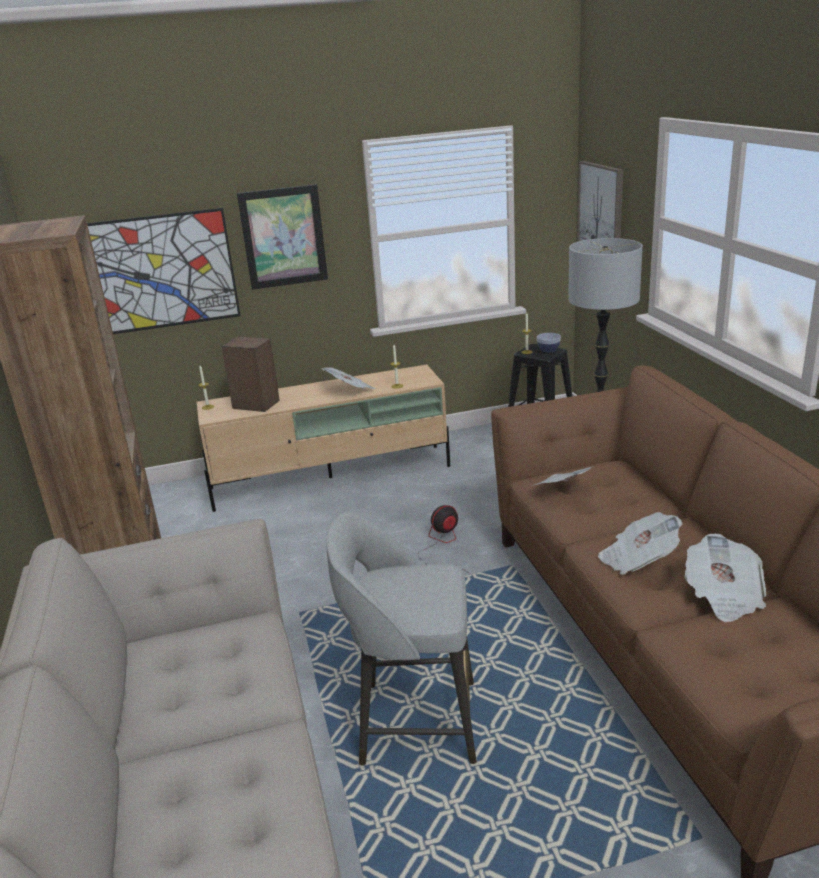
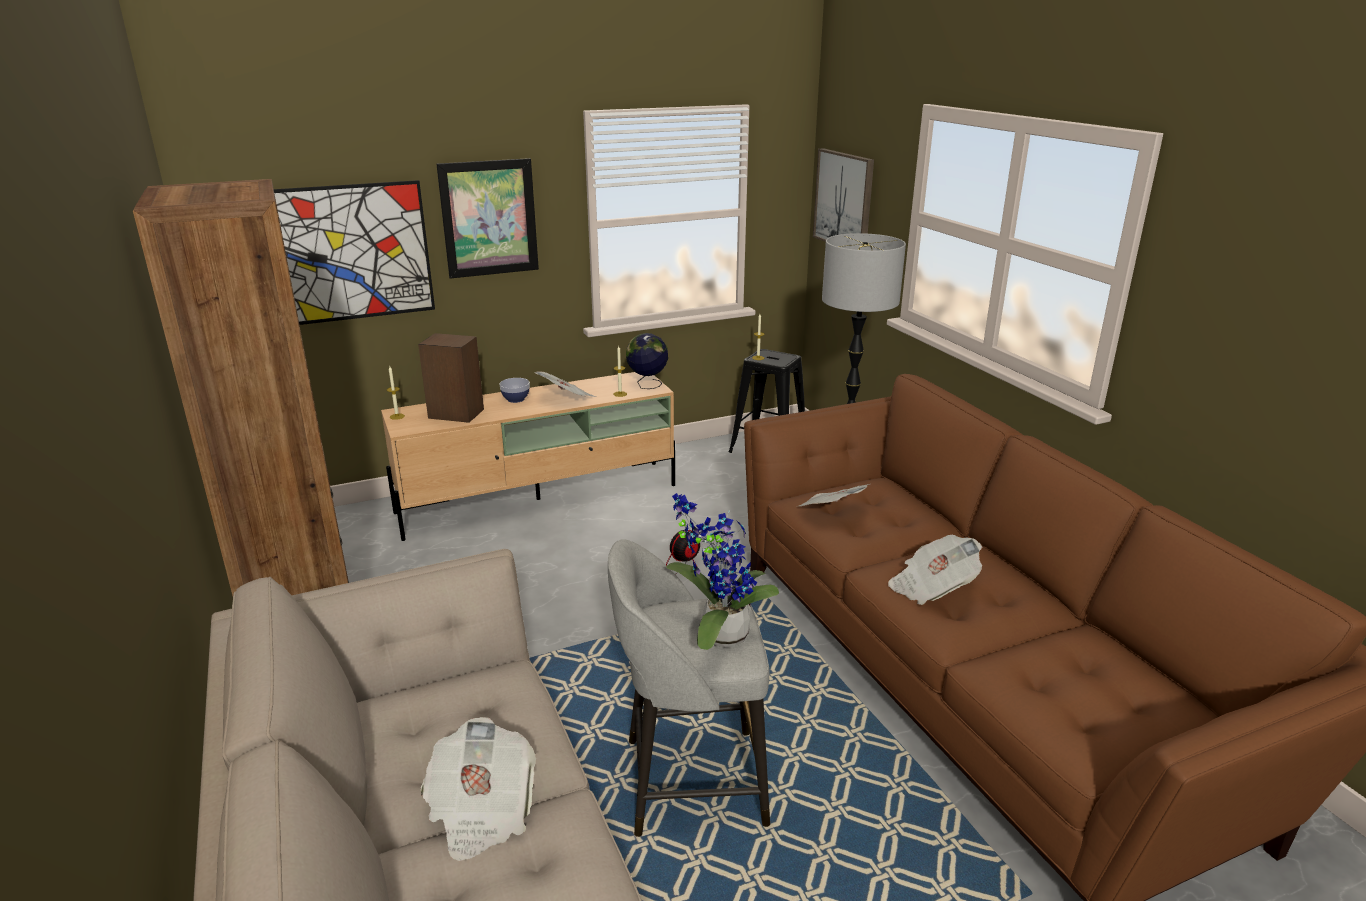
camera: 10 degrees left, 0 degrees up
bowl [537,333,561,352] -> bowl moved to [499,378,530,403]
newspaper [685,533,766,622] -> newspaper moved to [421,717,536,861]
none -> globe [626,333,668,389]
none -> potted plant [666,493,779,650]

